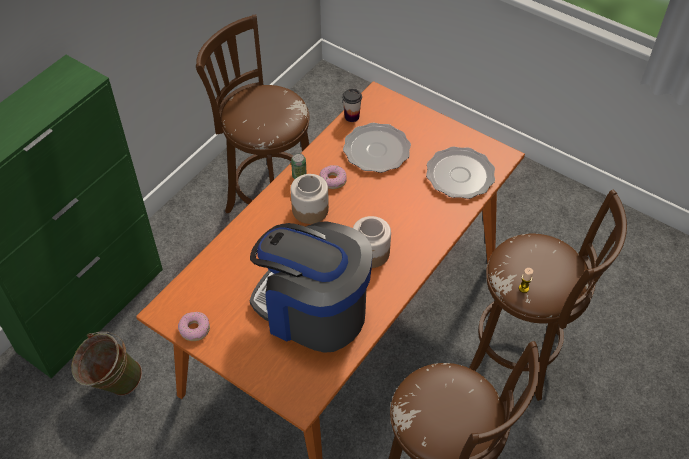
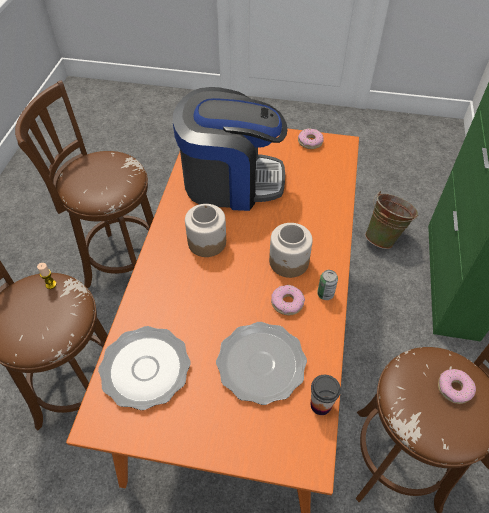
camera: 155 degrees right, 0 degrees up
none -> donut [438,369,476,404]

